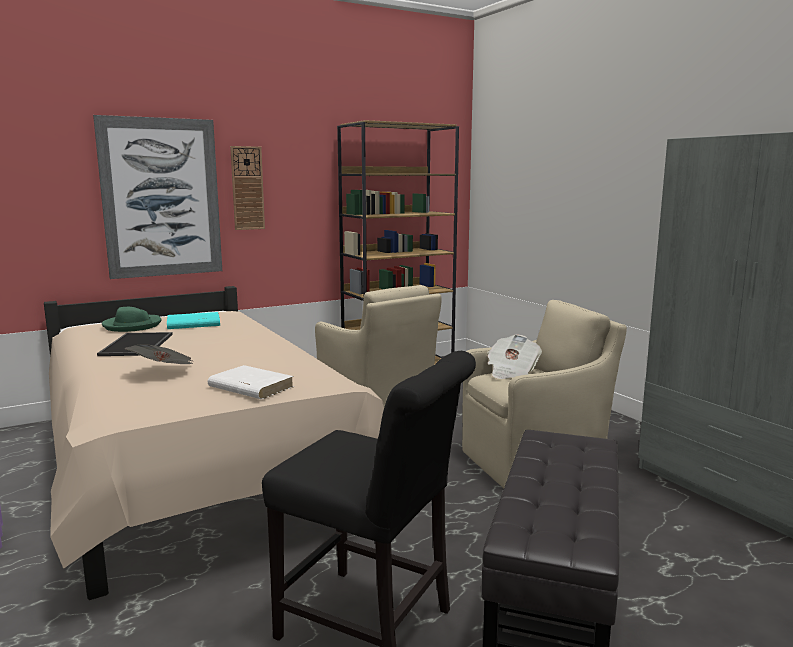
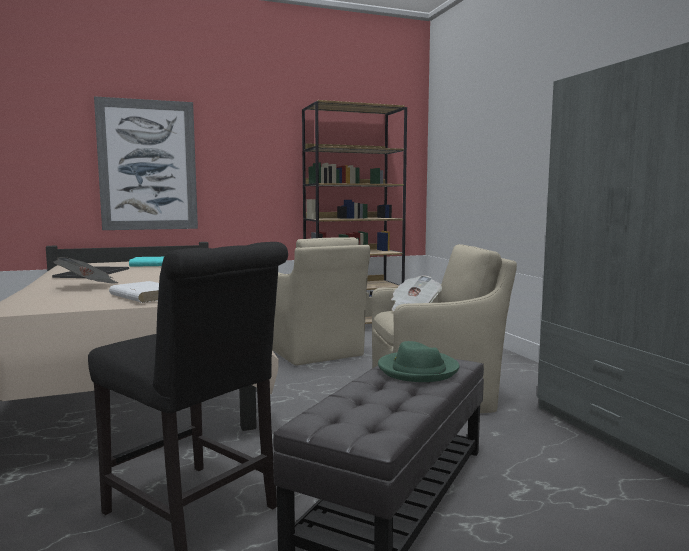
camera: 10 degrees right, 5 degrees down
green hat [102,307,161,332] -> green hat moved to [378,341,460,382]
wall clock [230,146,265,230] -> none

